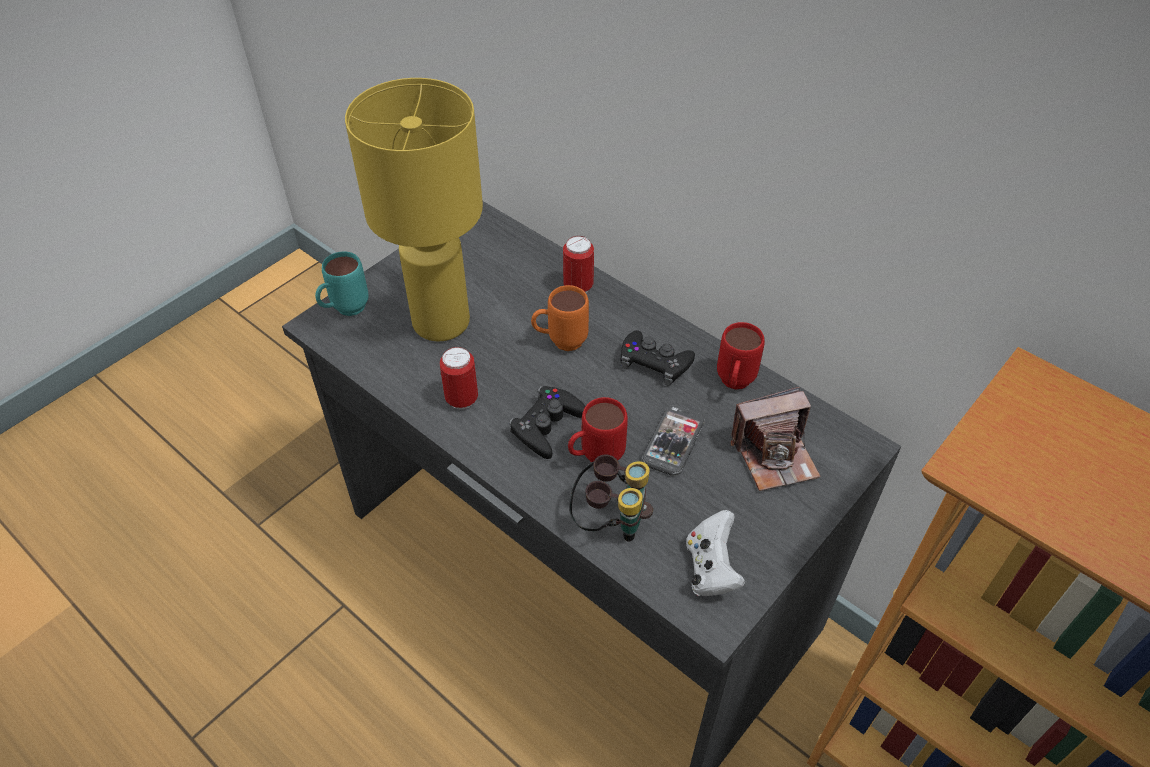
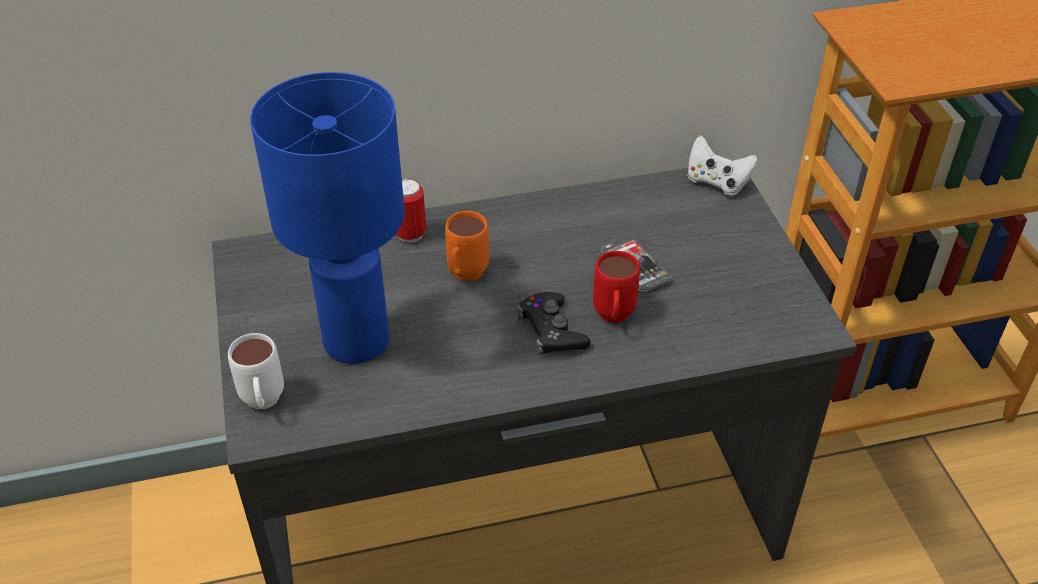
camera: 55 degrees left, 5 degrees down
turquoise mug [315,252,369,316] -> white mug [228,333,284,409]
yellow table lamp [345,78,483,341] -> blue table lamp [250,72,405,364]
can [440,347,478,409] -> none
binoculars [569,455,653,542] -> none
black game controller [620,330,695,386] -> none
white game controller [686,510,746,596] -> white game controller moved to [687,136,758,196]
red mug [717,322,765,389] -> none
camera [731,387,821,491] -> none

